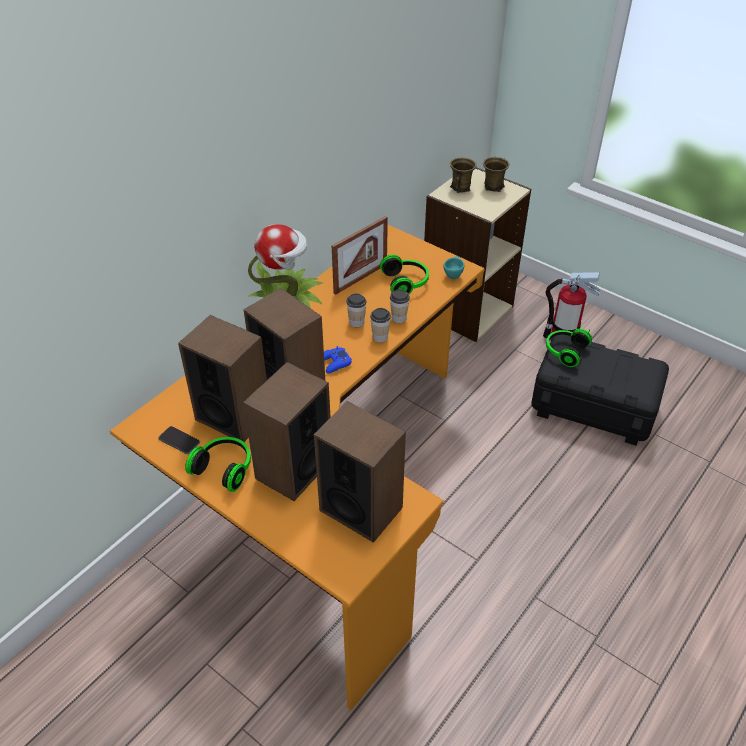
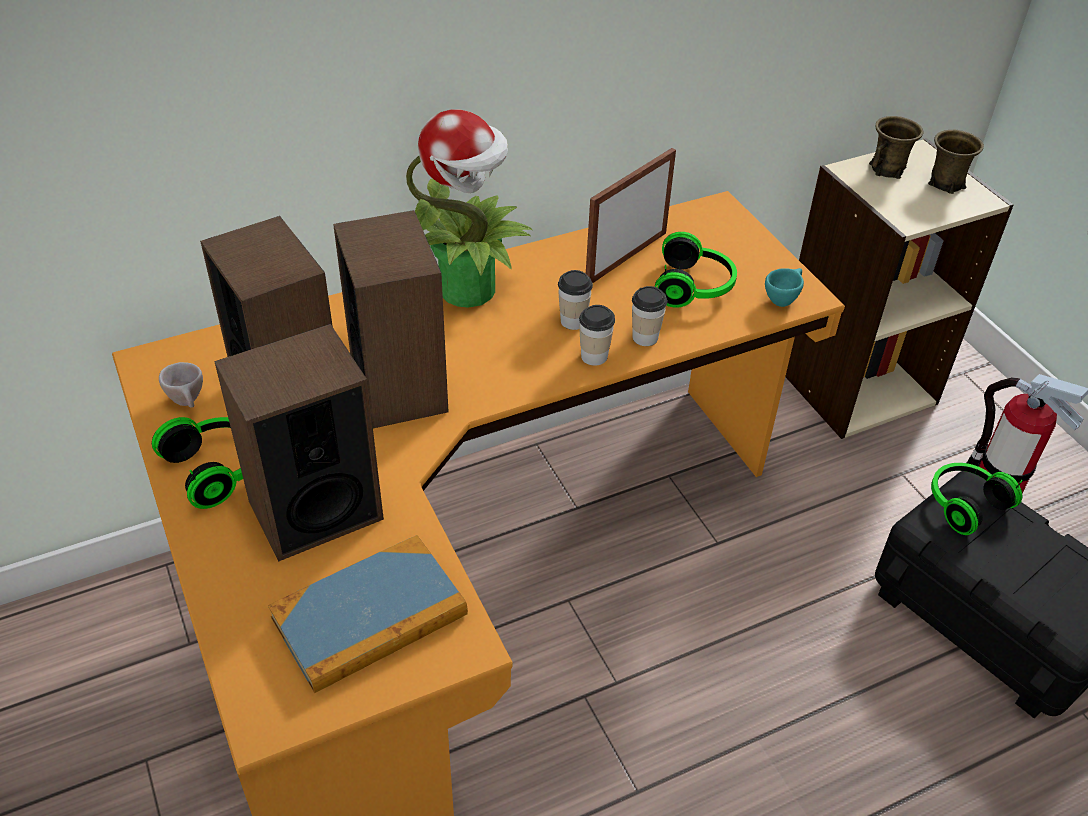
camera: 25 degrees right, 0 degrees up
phone [158,426,200,454] -> beige cup [159,362,203,408]
speaker [314,401,406,543] -> book [268,535,468,693]
blue game controller [324,346,352,374] -> none
picture frame [332,216,388,295] -> picture frame turned 150 degrees clockwise [586,148,676,283]

